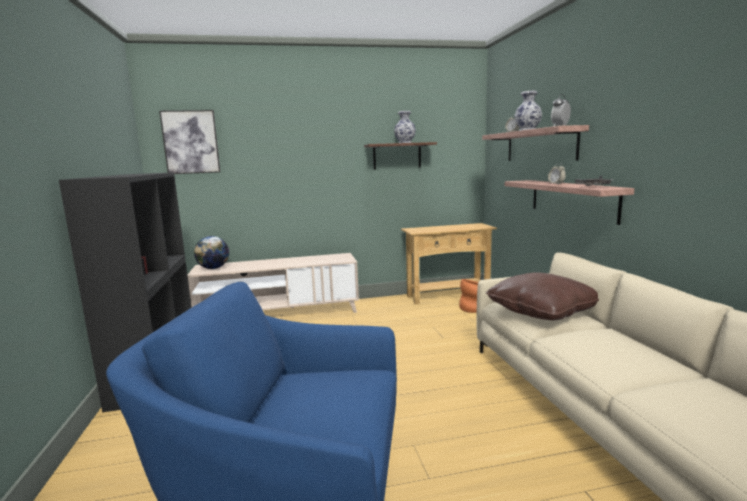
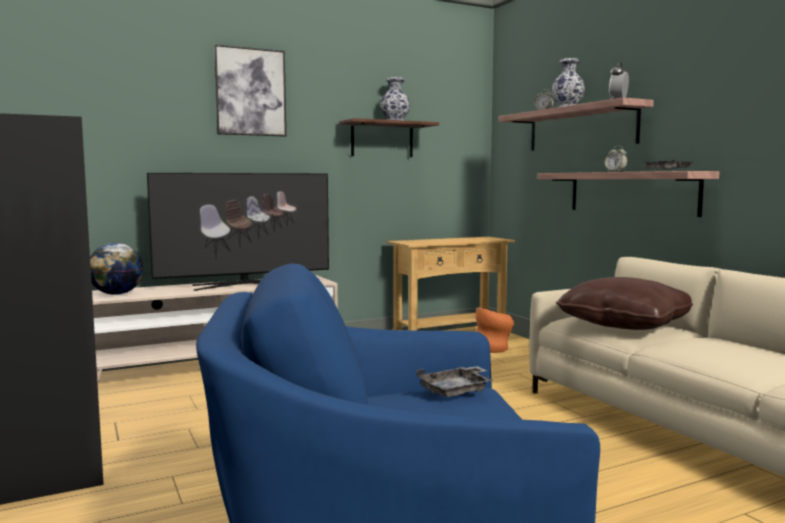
camera: 15 degrees left, 5 degrees down
picture [159,110,220,174] -> picture moved to [214,44,286,136]
none -> television [147,173,329,291]
none -> grey tray [416,366,493,397]

